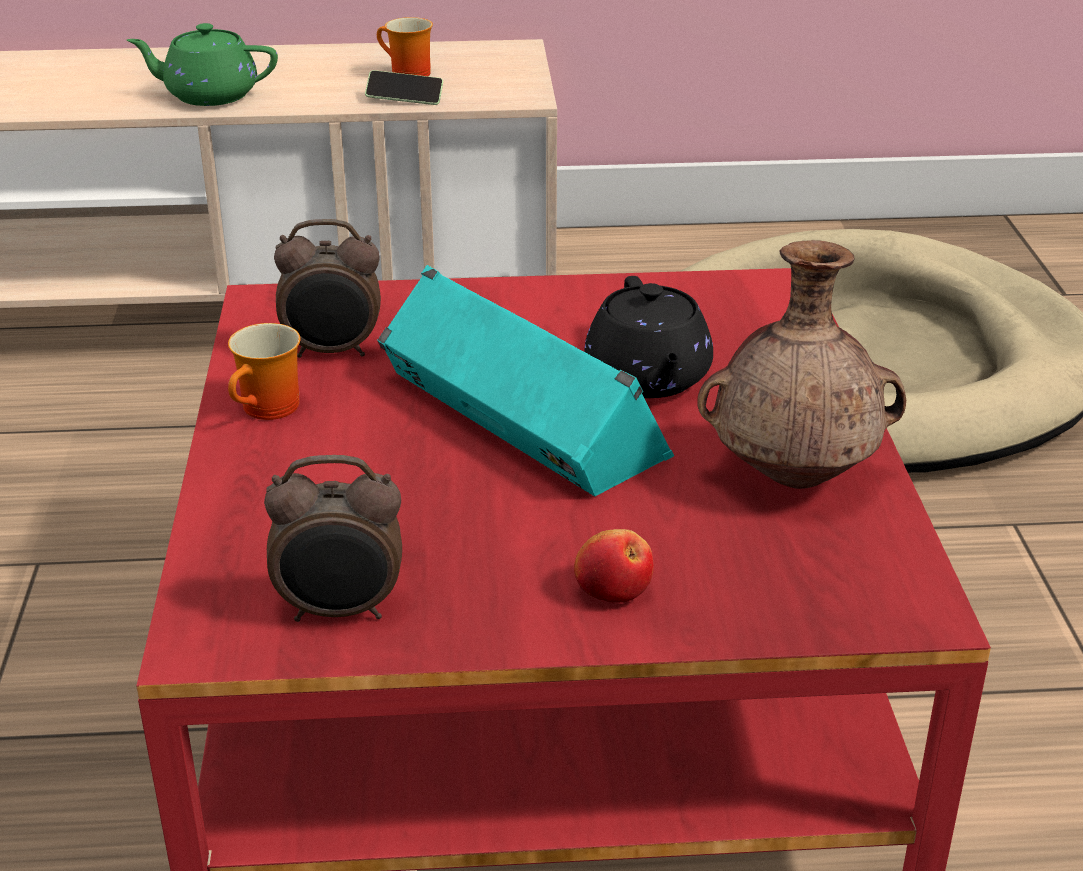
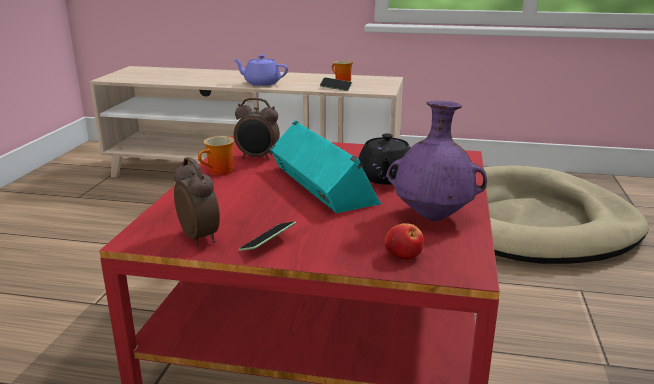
camera: 15 degrees right, 10 degrees down
green teapot [127,23,278,106] -> purple teapot [233,55,288,86]
alarm clock [264,455,402,622] -> alarm clock turned 135 degrees counterclockwise [174,157,220,245]
apple [574,529,654,603] -> apple moved to [384,223,424,260]
brown vase [697,240,906,489] -> purple vase [387,101,487,221]
none -> phone [239,221,296,251]

